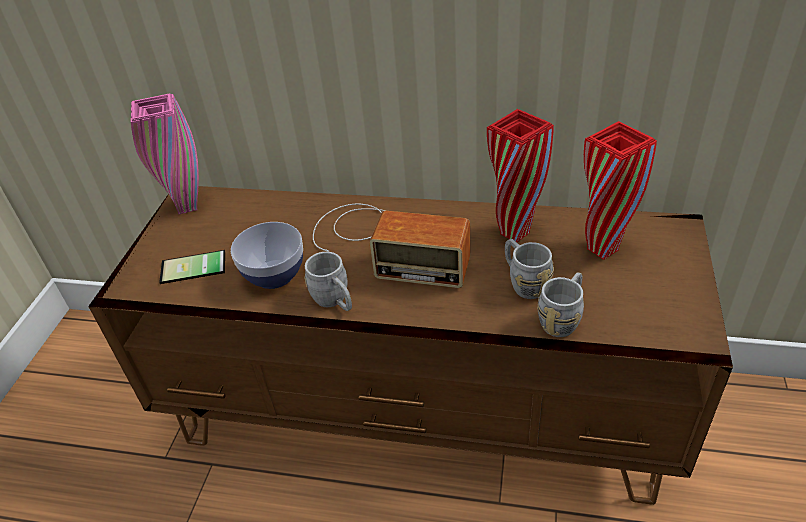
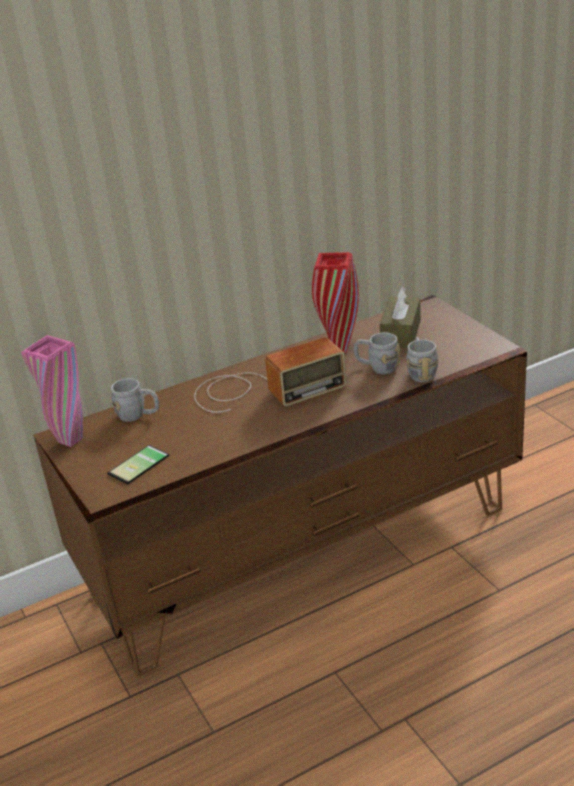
camera: 40 degrees left, 10 degrees down
bowl [231,222,303,289] -> none
grey mug [304,252,352,311] -> grey mug moved to [111,378,159,422]
red vase [584,121,657,260] -> brown tissue box [380,287,421,348]

